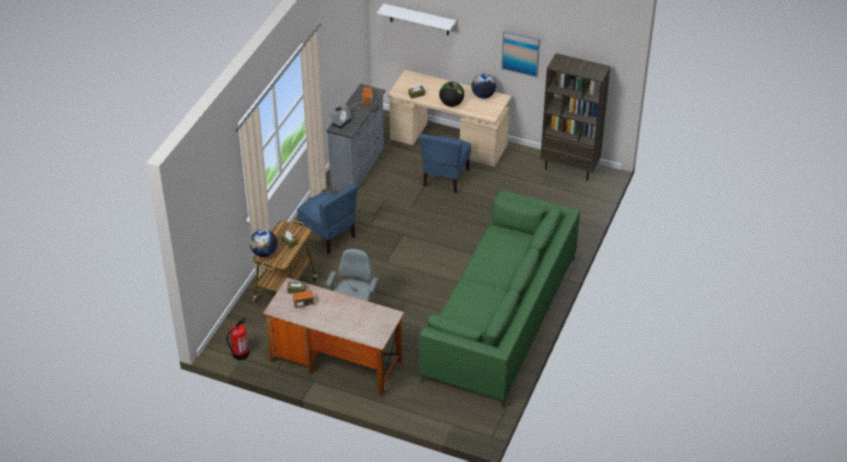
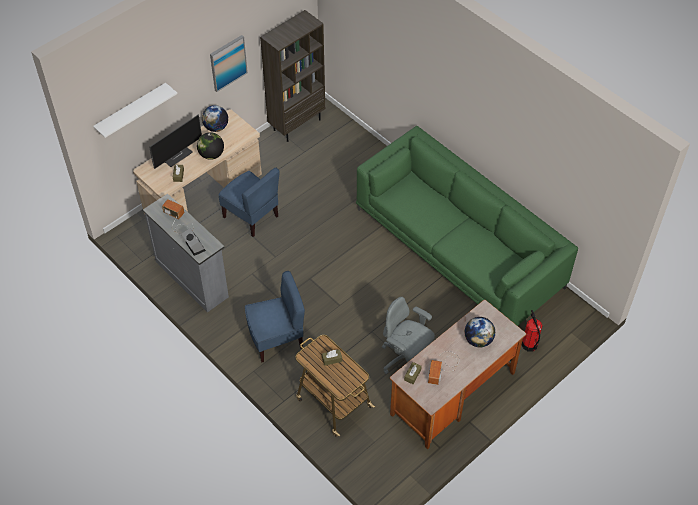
camera: 65 degrees left, 10 degrees up
fire extinguisher [227,317,249,360] -> fire extinguisher moved to [522,310,543,352]
globe [250,229,278,257] -> globe moved to [465,317,495,348]
none -> monitor [150,115,202,169]

